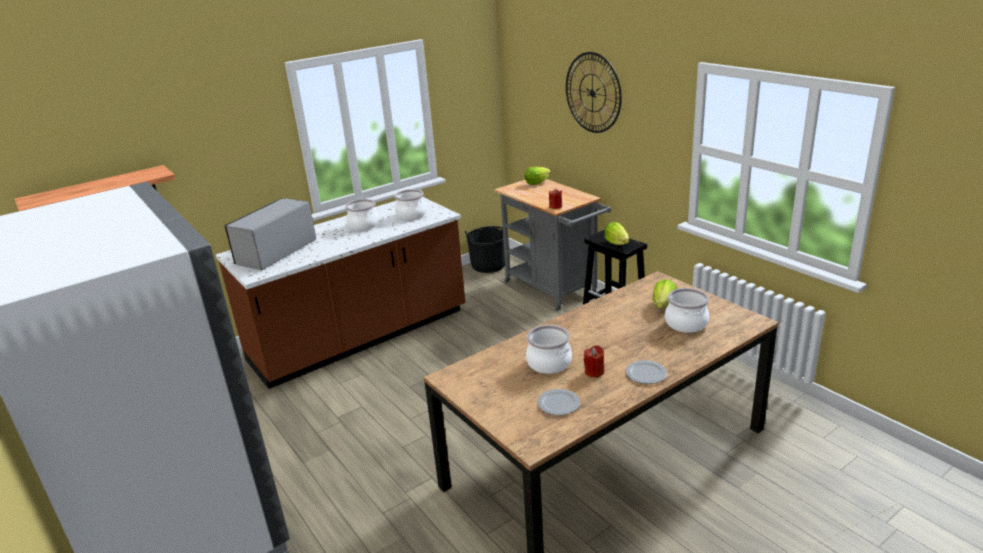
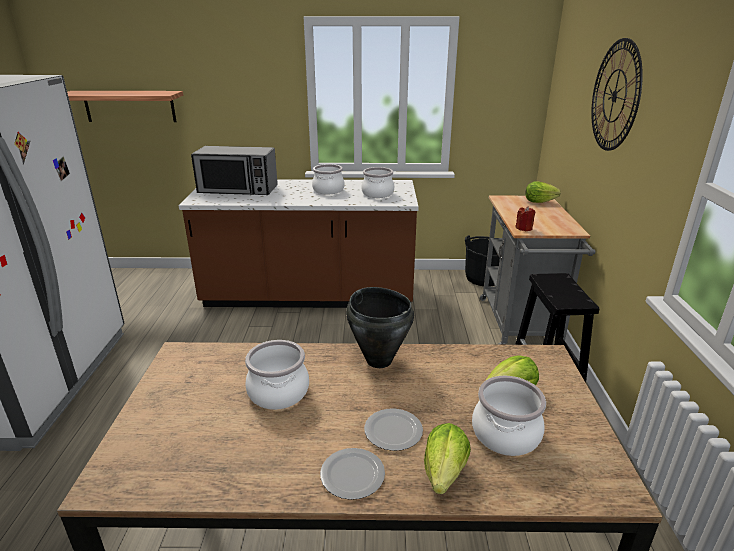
camera: 35 degrees right, 0 degrees up
microwave [224,198,316,270] -> microwave turned 150 degrees counterclockwise [191,146,278,195]
plate [537,389,580,415] -> plate moved to [364,408,423,451]
red candle [584,345,604,378] -> none
lettuce [605,222,629,245] -> lettuce moved to [424,423,471,495]
none -> black cooking pot [346,287,414,368]

